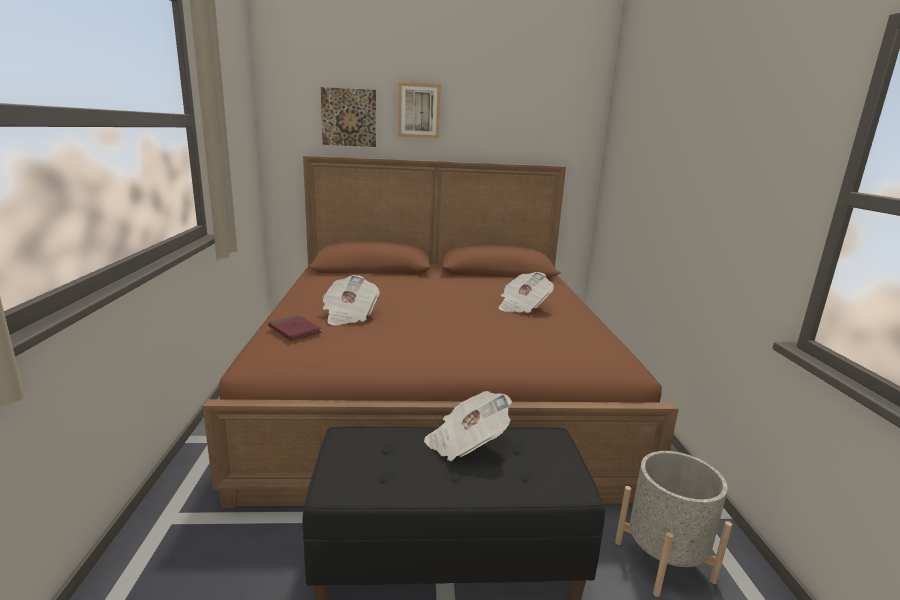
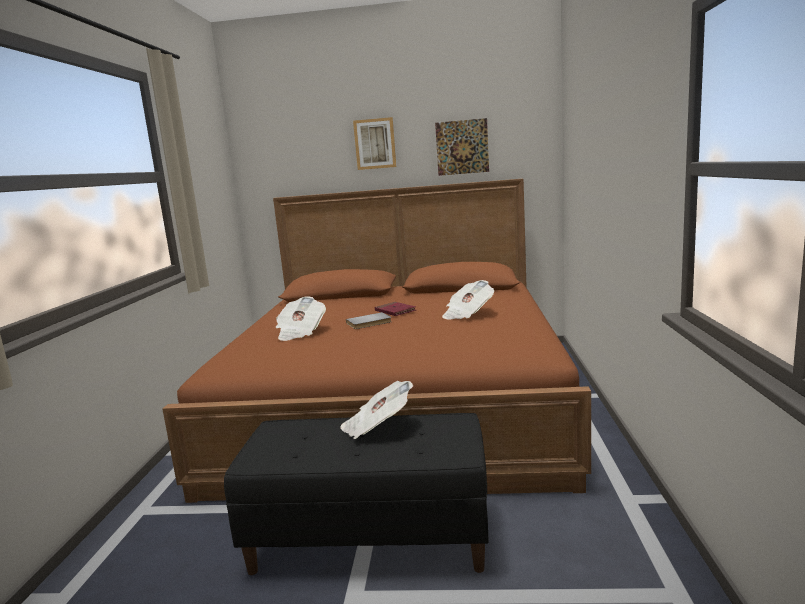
camera: 10 degrees right, 5 degrees down
red book [268,315,322,341] -> red book moved to [375,302,416,316]
picture [321,87,376,147] -> picture moved to [435,118,489,176]
grey planter [615,451,732,597] -> none
none -> grey book [346,312,392,329]

